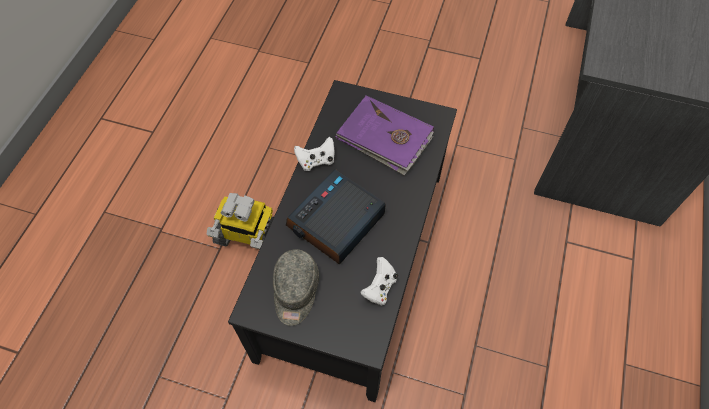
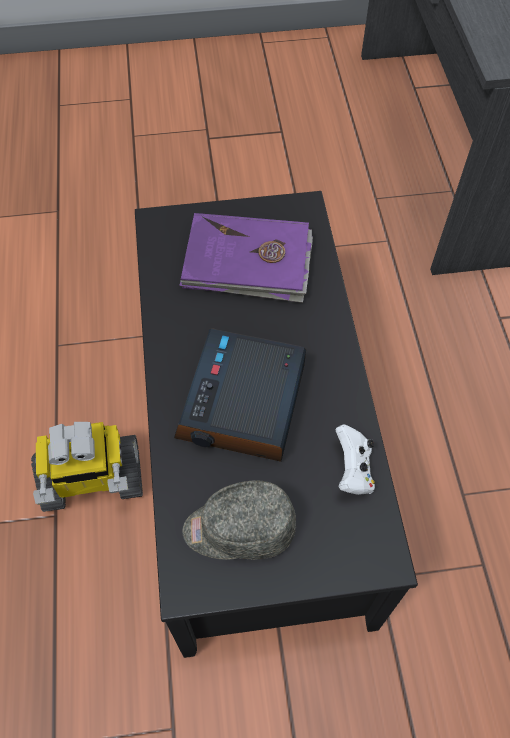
camera: 25 degrees left, 0 degrees up
grey cap [273,249,319,326] -> grey cap turned 105 degrees clockwise [182,480,296,560]
white game controller [294,137,335,171] -> none

